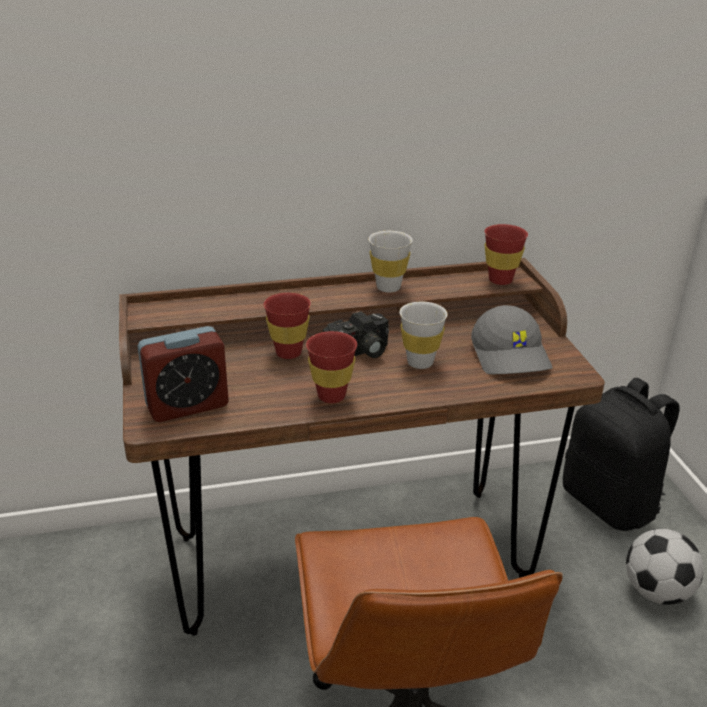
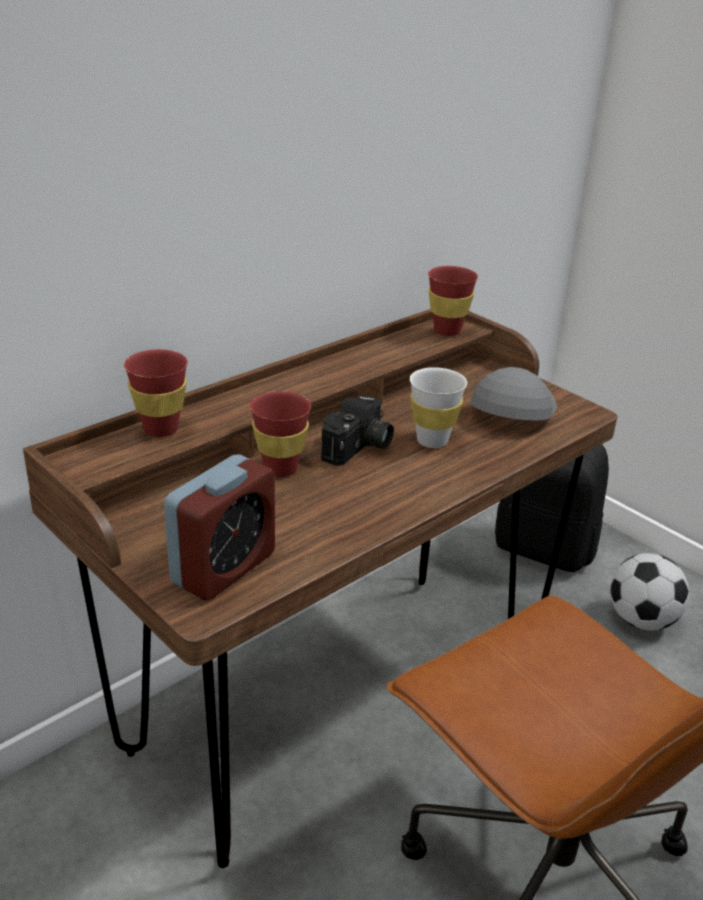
camera: 30 degrees left, 0 degrees up
red cup [306,331,357,403] -> red cup moved to [124,349,188,437]
white cup [369,231,412,293] -> none
grey cap [471,305,552,374] -> grey cap turned 120 degrees counterclockwise [470,367,557,420]

